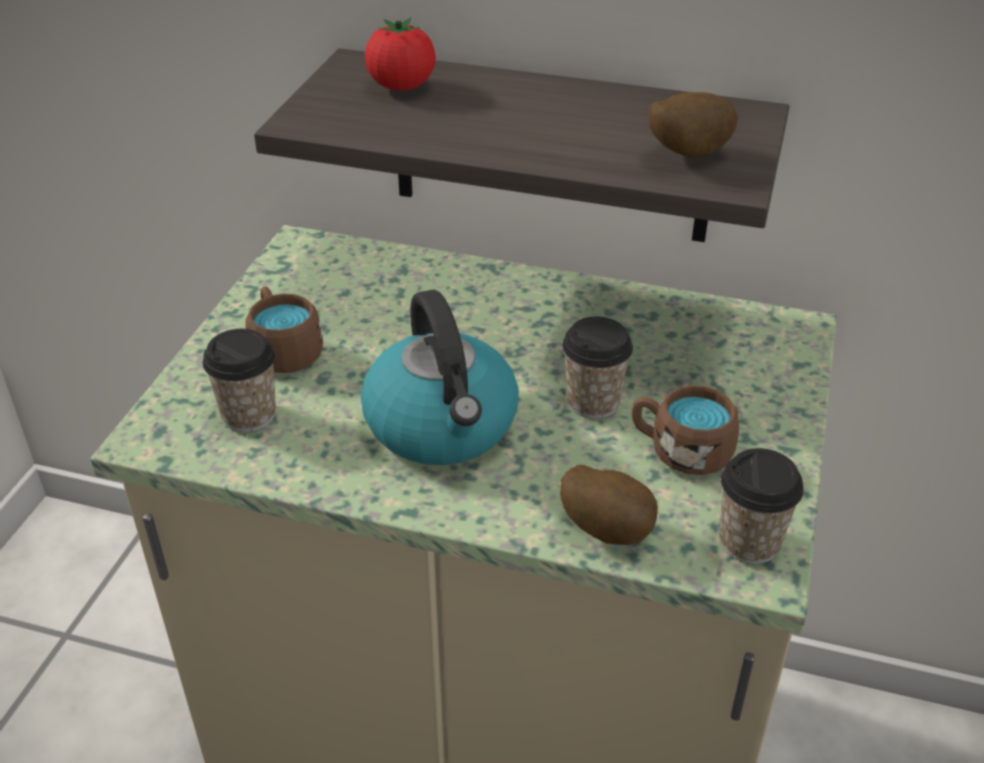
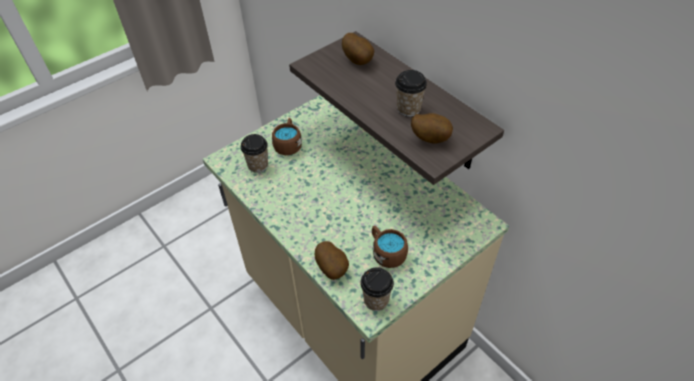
camera: 35 degrees right, 10 degrees up
kettle [361,290,519,465] -> none
tomato [365,17,436,91] -> potato [342,33,374,65]
cup [562,317,633,419] -> cup moved to [395,70,427,117]

